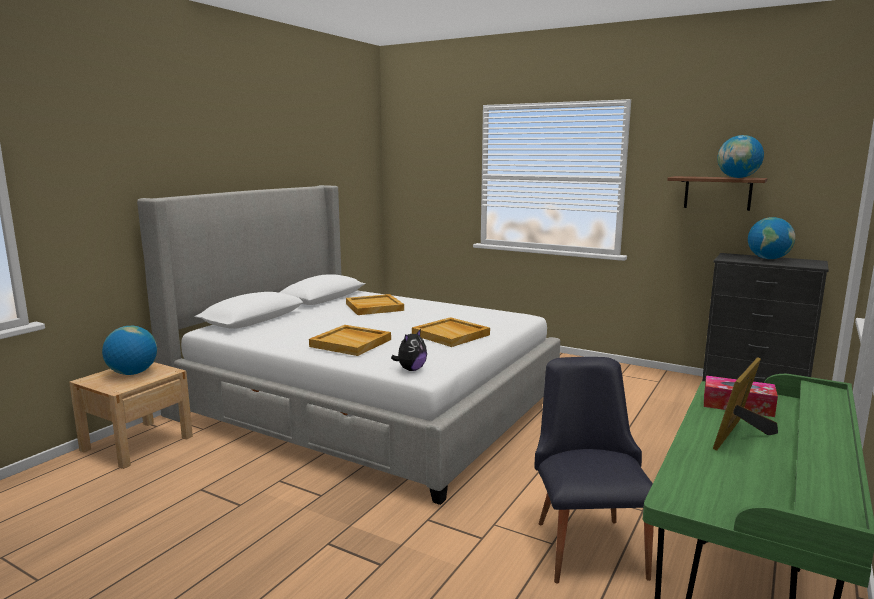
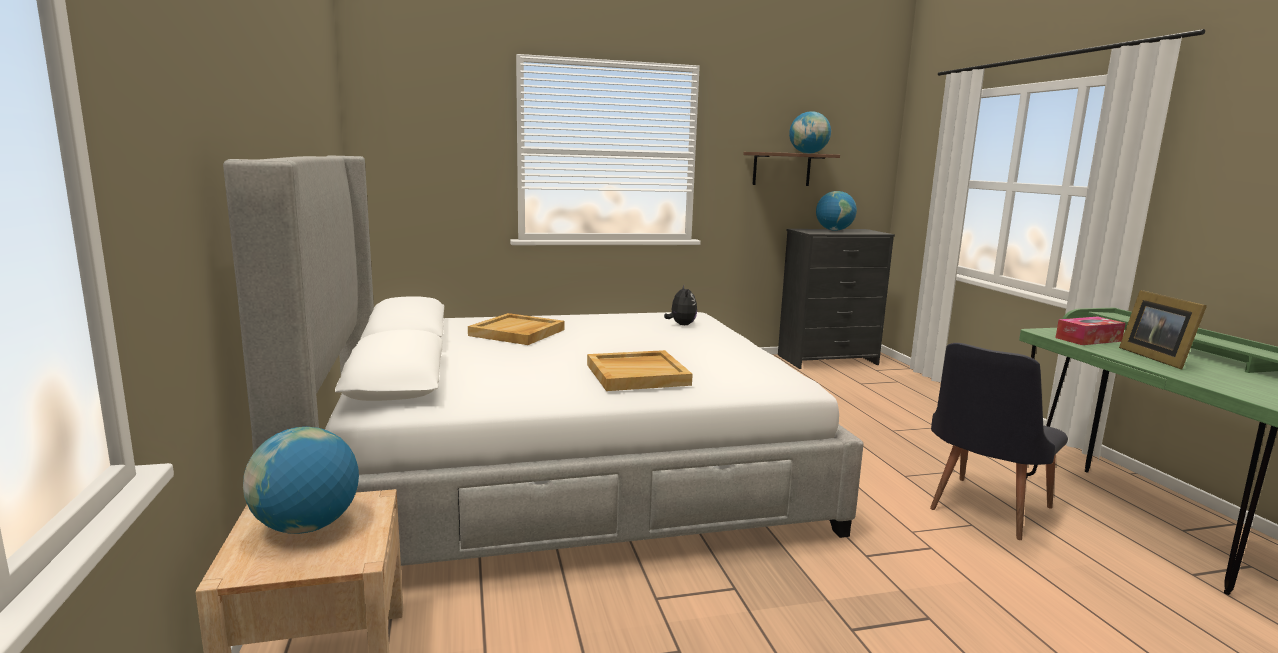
camera: 45 degrees left, 0 degrees up
plush toy [391,329,427,371] -> plush toy moved to [664,285,697,325]
beige tray [412,317,490,347] -> none
black chair [535,357,654,583] -> black chair turned 90 degrees counterclockwise [930,343,1068,540]

